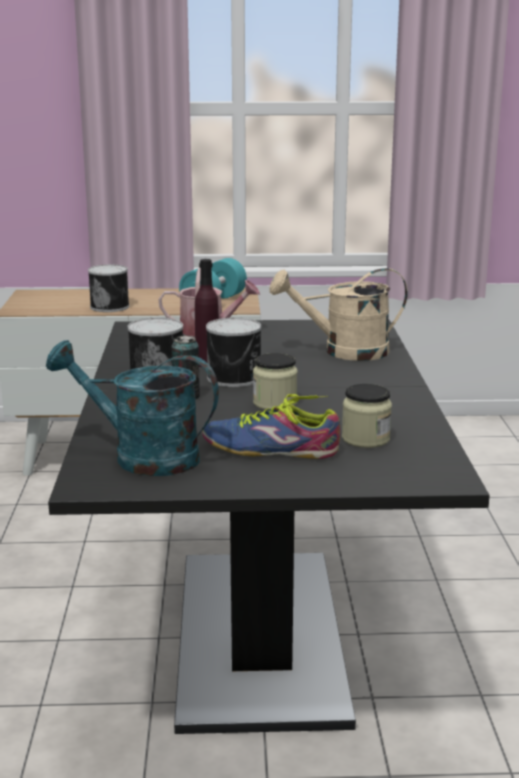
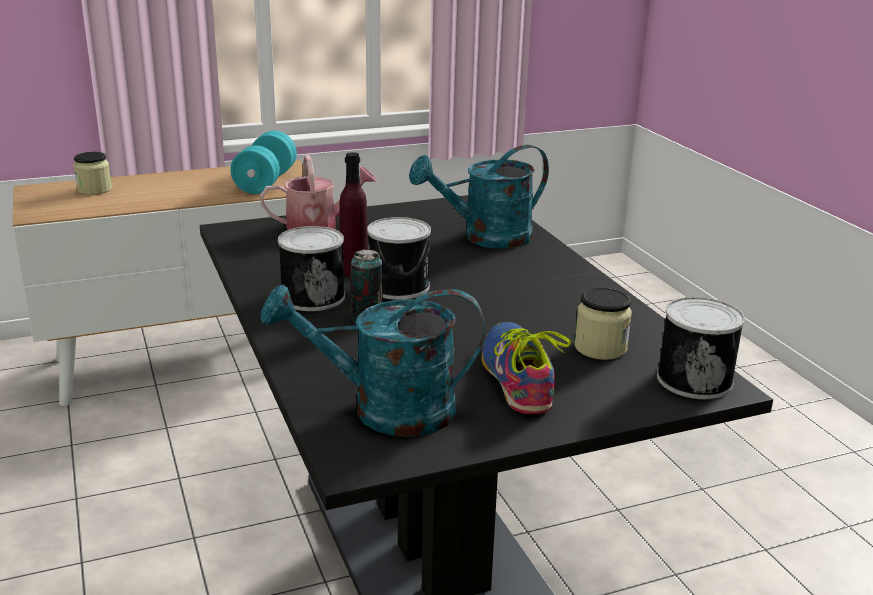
camera: 20 degrees left, 5 degrees up
can [88,264,129,312] -> can moved to [657,297,745,399]
shoe [202,394,341,459] -> shoe turned 90 degrees clockwise [482,322,571,414]
jar [253,353,297,410] -> jar moved to [73,152,112,195]
beige watering can [270,268,408,361] -> turquoise watering can [409,145,549,249]

